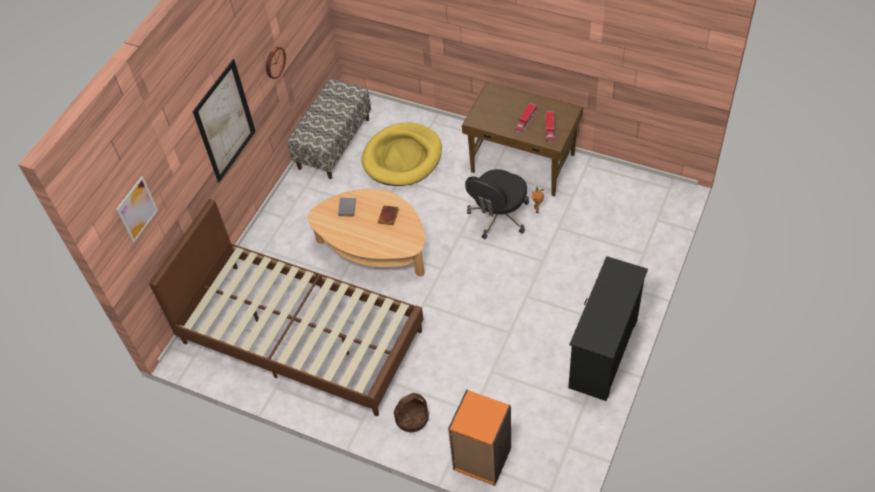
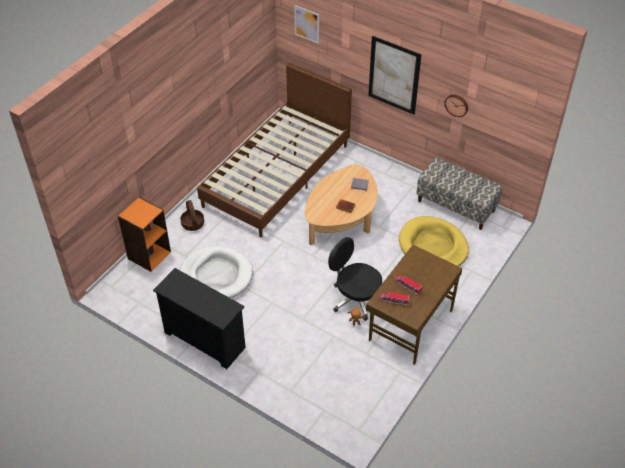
camera: 95 degrees right, 5 degrees down
none -> white dog bed [180,246,253,298]

